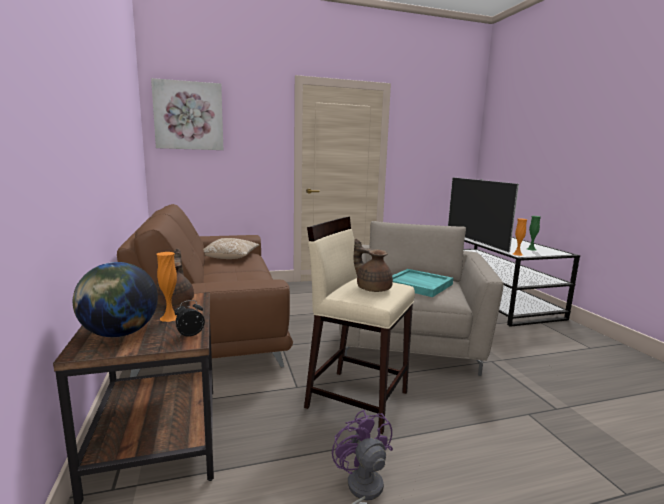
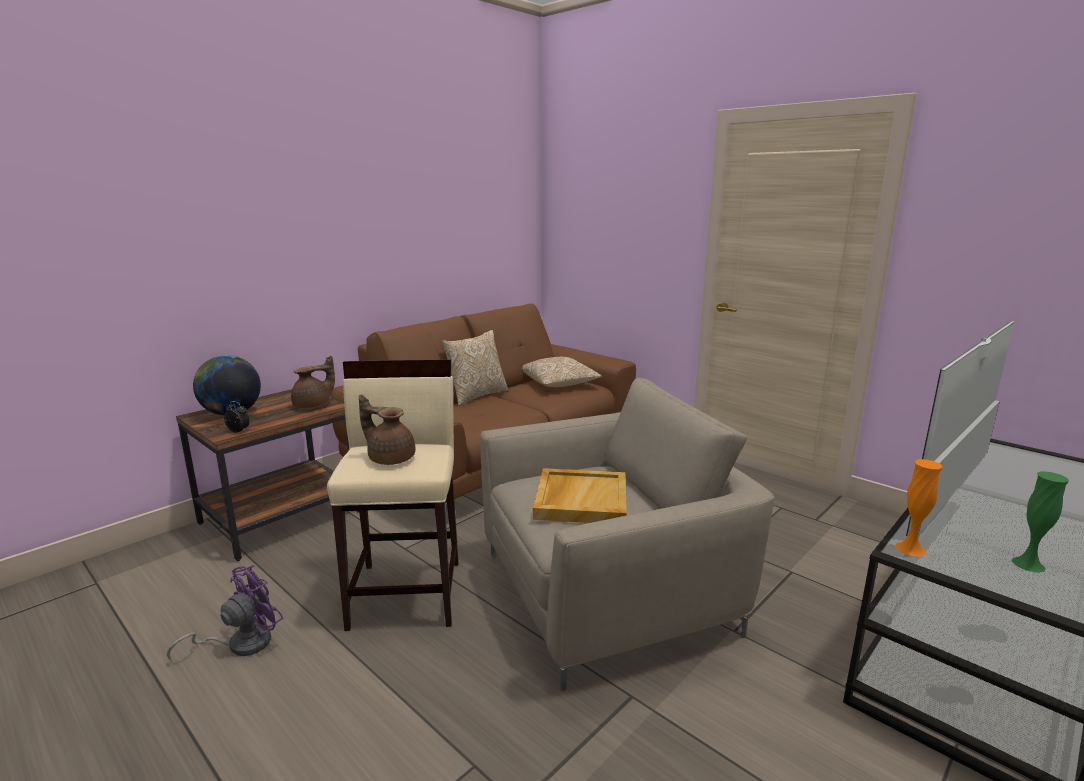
camera: 60 degrees right, 5 degrees up
picture [151,78,223,150] -> none
orange vase [157,252,177,322] -> none
brown teapot [354,239,393,292] -> brown teapot turned 75 degrees counterclockwise [359,395,416,465]
turquoise tray [392,269,453,297] -> beige tray [533,468,627,523]
none -> pillow [442,330,509,406]

